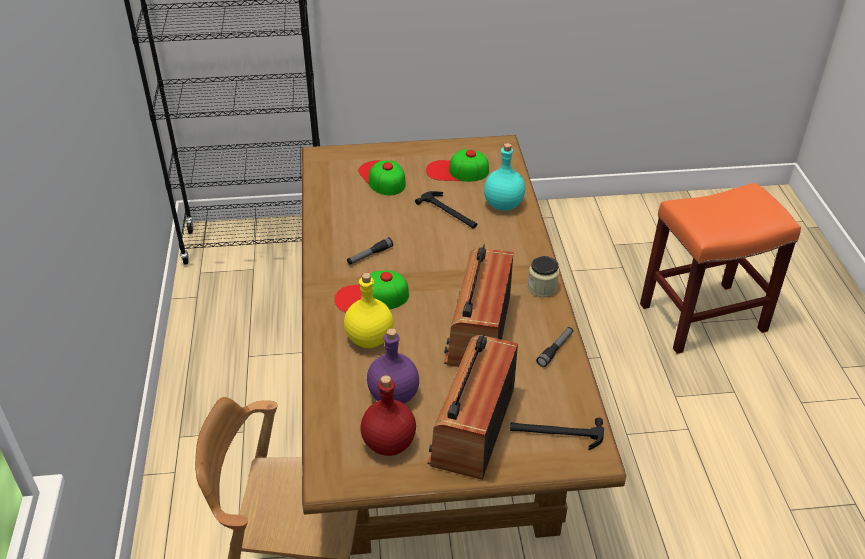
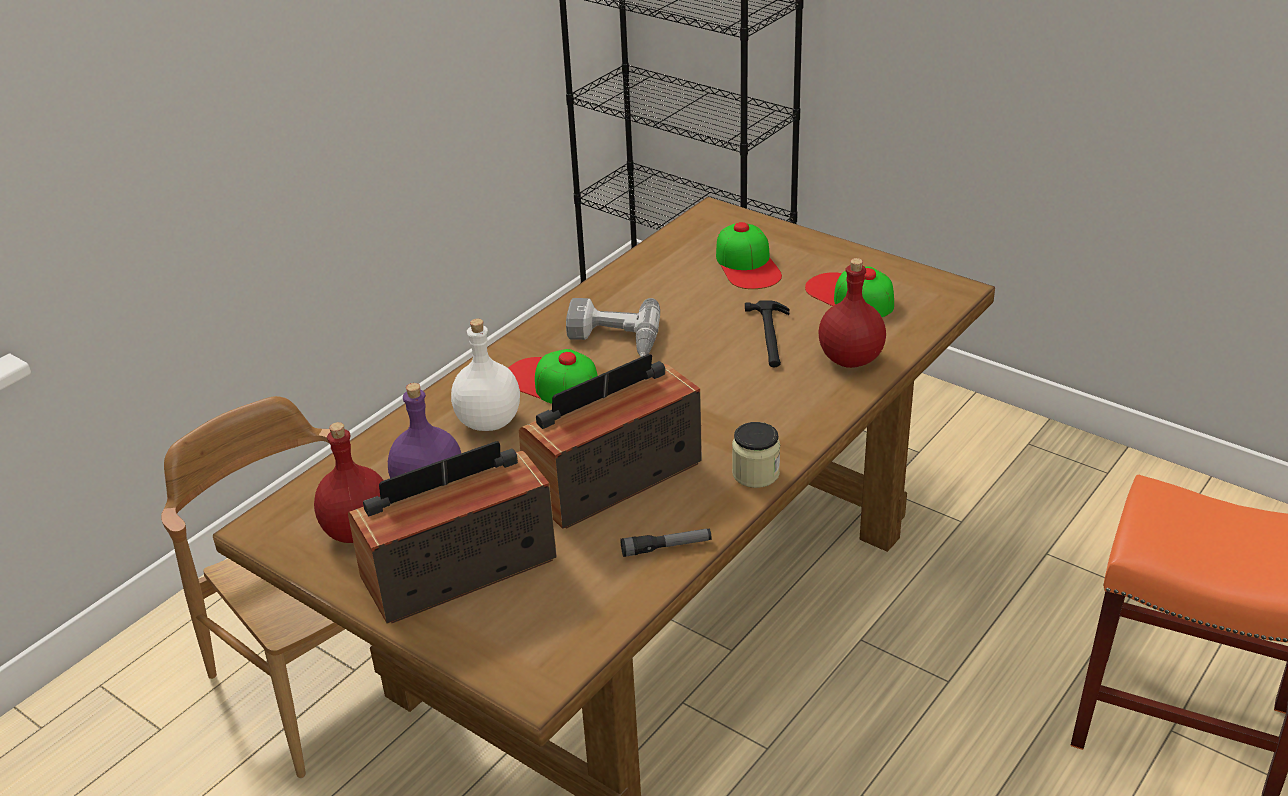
camera: 45 degrees right, 5 degrees down
yellow bottle [344,273,394,348] -> white bottle [451,319,520,431]
flashlight [347,237,393,265] -> power drill [566,298,660,357]
cap [358,160,406,195] -> cap turned 150 degrees clockwise [716,222,782,289]
turquoise bottle [484,143,525,211] -> red bottle [818,258,886,368]
hammer [510,418,604,450] -> none

